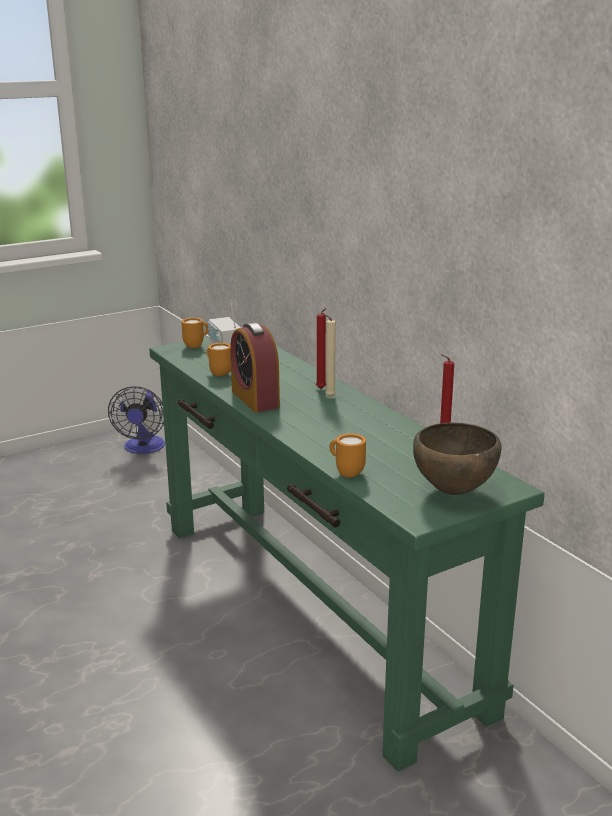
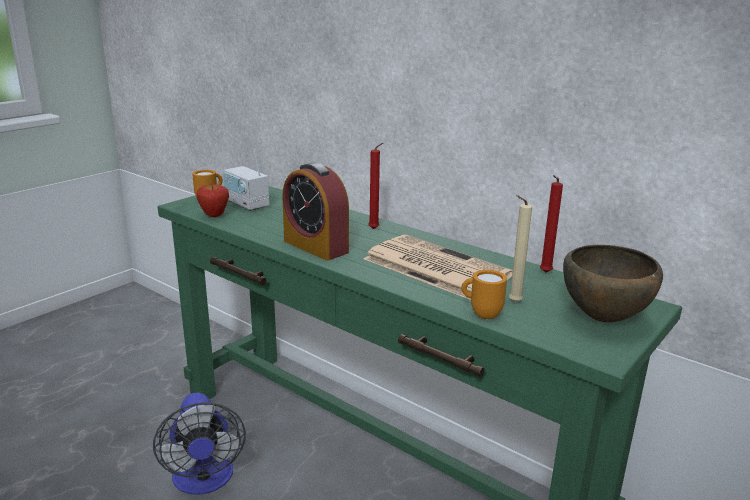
camera: 20 degrees left, 0 degrees up
fan [108,386,165,454] -> fan moved to [153,393,246,495]
orange mug [207,343,231,376] -> none
beige candle [322,313,336,397] -> beige candle moved to [509,195,532,303]
none -> apple [197,184,229,217]
none -> newspaper [364,235,513,300]

